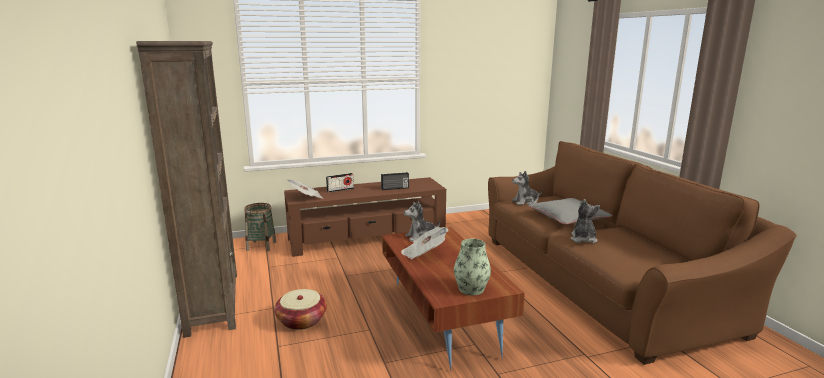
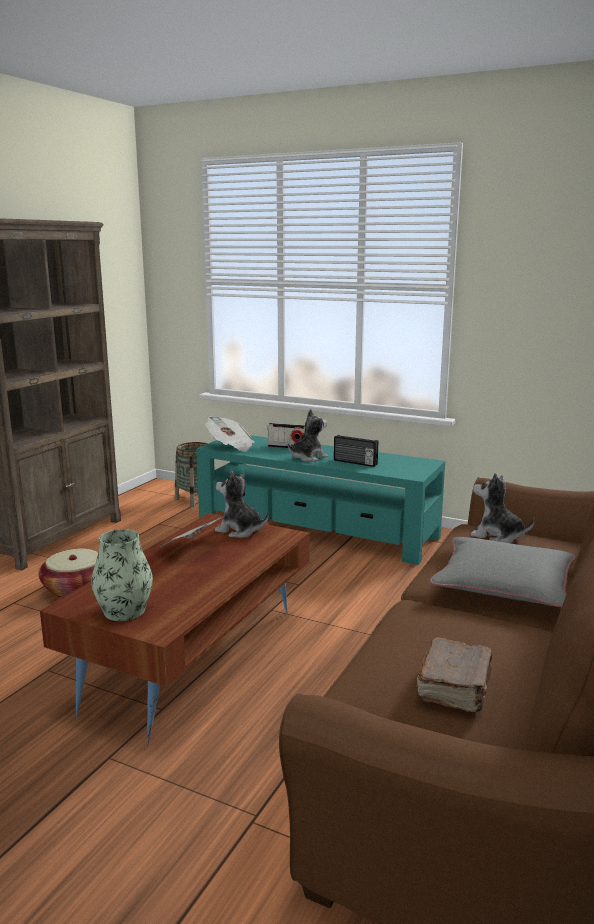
camera: 45 degrees right, 0 degrees up
brown tv stand [284,177,446,257] -> turquoise tv stand [196,435,445,565]
plush toy [570,199,600,243] -> plush toy moved to [288,409,328,462]
none -> brown book [417,637,492,712]

